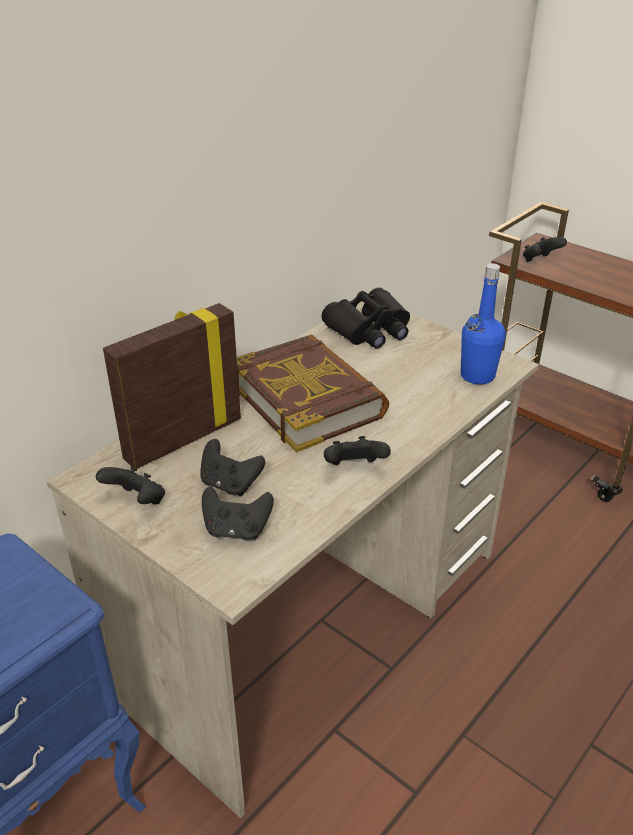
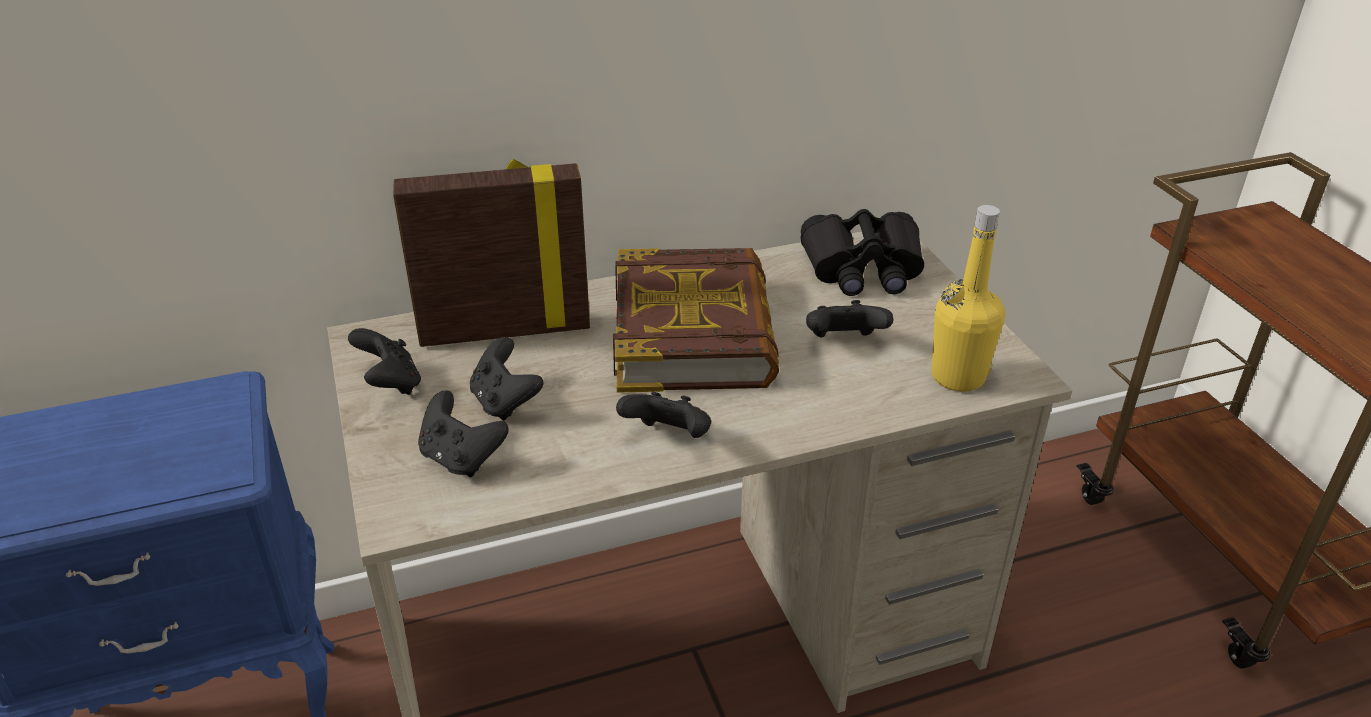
camera: 30 degrees right, 0 degrees up
blue bottle [461,263,506,385] -> yellow bottle [931,205,1005,392]
black game controller [523,237,567,262] -> black game controller moved to [806,300,894,337]

